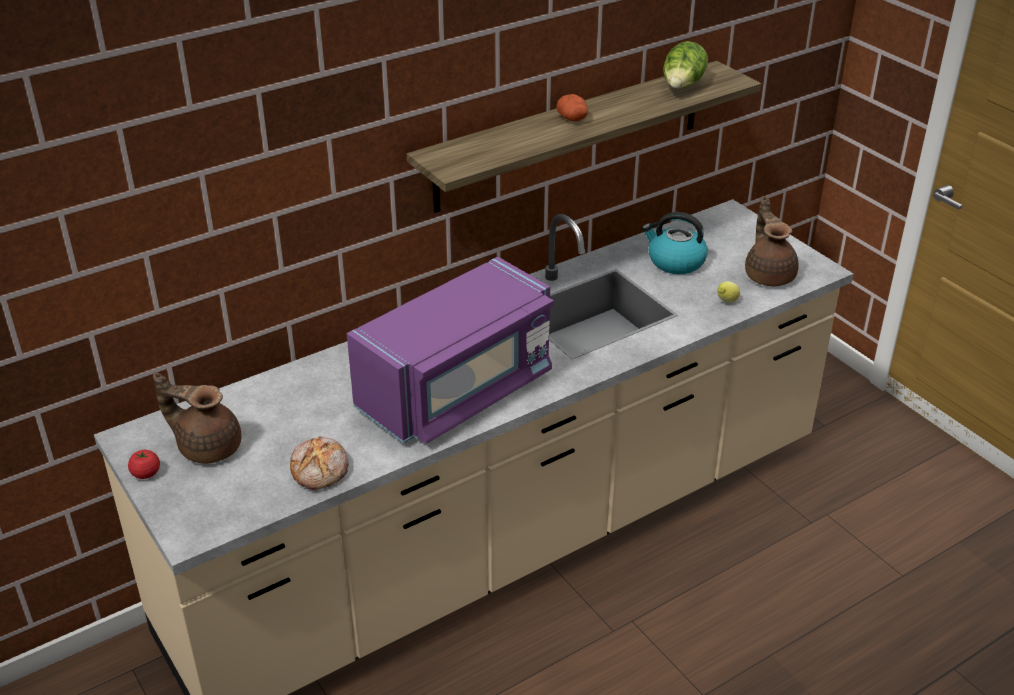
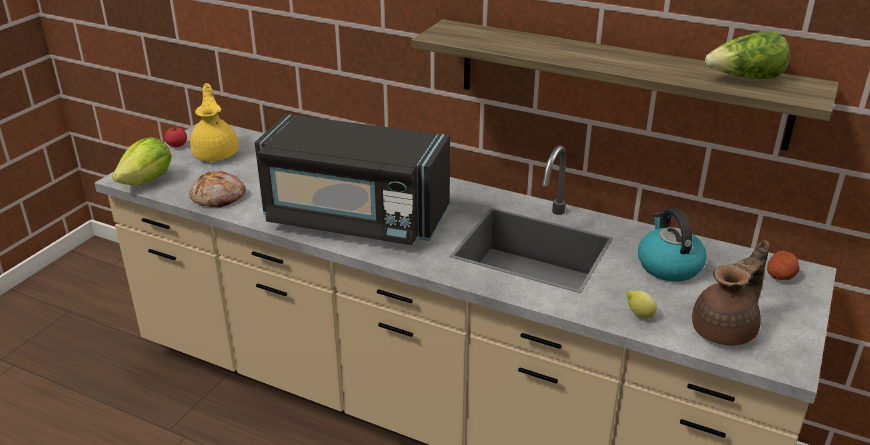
camera: 60 degrees right, 5 degrees down
brown teapot [153,372,242,464] -> yellow teapot [190,83,239,161]
purple microwave [347,257,554,444] -> black microwave [255,114,450,245]
potato [557,94,588,122] -> potato moved to [767,251,800,280]
none -> lettuce [112,137,172,185]

